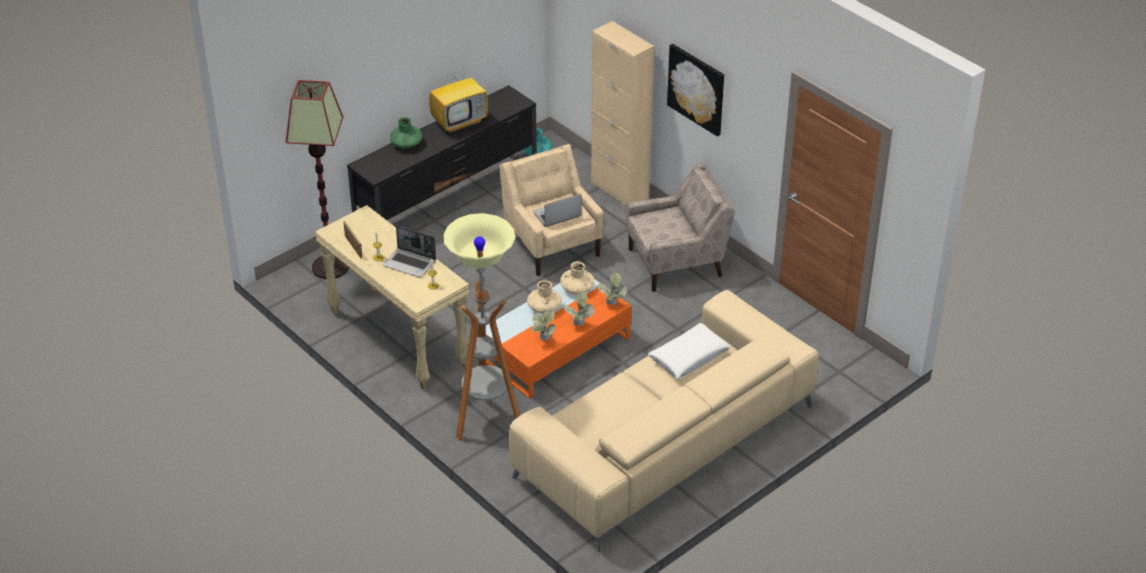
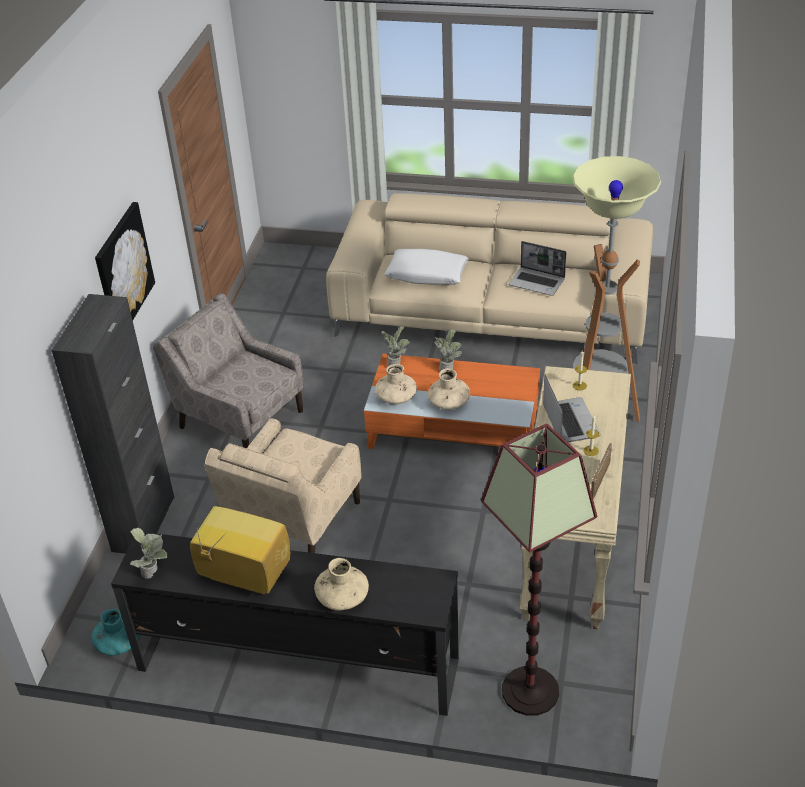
camera: 125 degrees left, 0 degrees up
green vase [390,117,422,148] -> beige vase [314,558,369,610]
potted plant [532,309,555,341] -> potted plant moved to [130,528,167,579]
laptop [533,194,582,227] -> laptop moved to [509,241,566,296]
beige cabinet [591,21,654,206] -> black cabinet [52,294,174,554]

